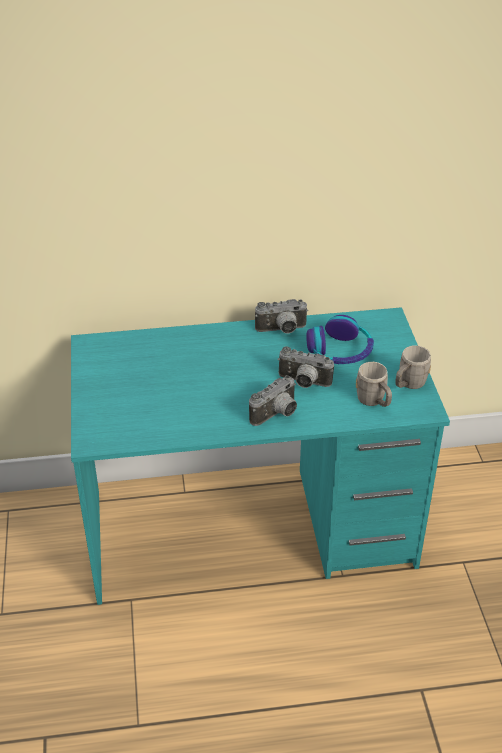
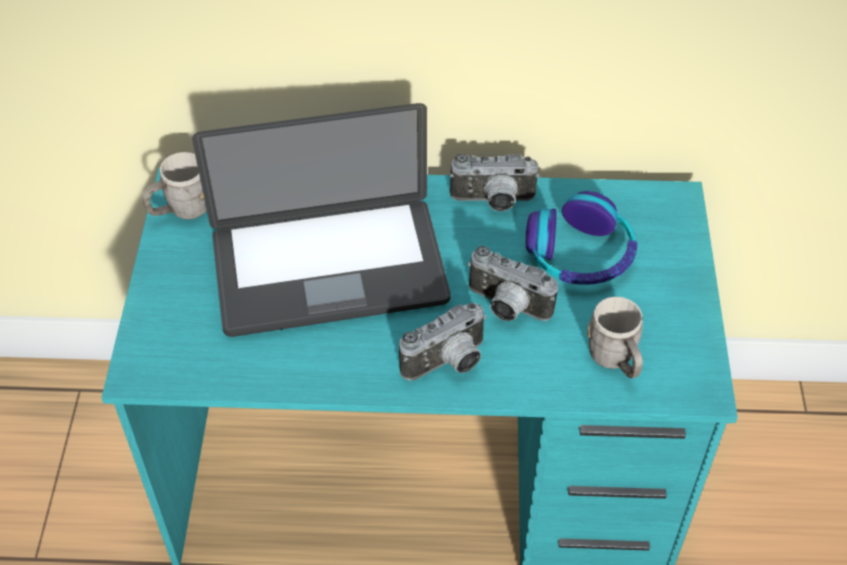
camera: 10 degrees right, 10 degrees up
grey mug [395,346,431,389] -> grey mug moved to [142,152,207,220]
none -> laptop [192,103,451,337]

